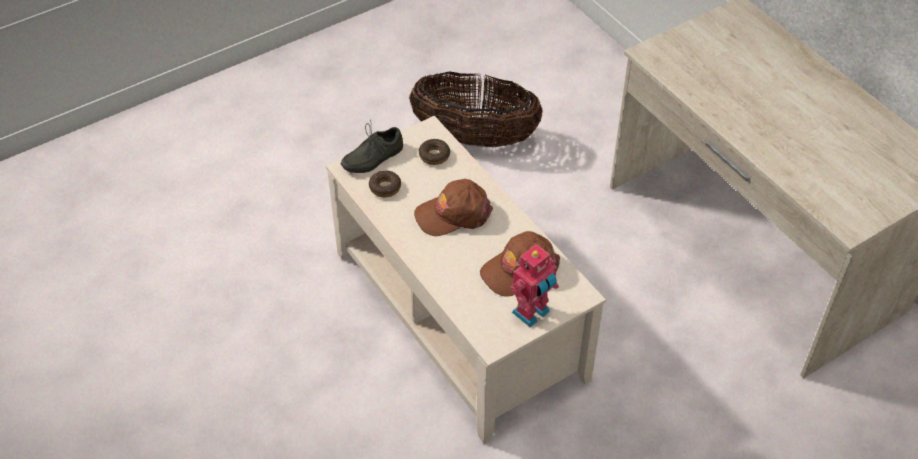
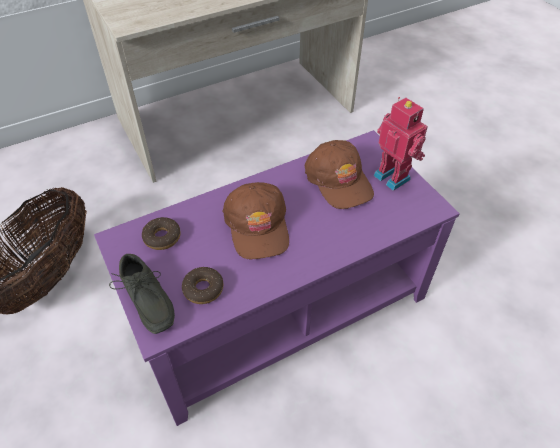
camera: 85 degrees left, 0 degrees up
beige coffee table [326,116,606,444] -> purple coffee table [94,130,460,426]

